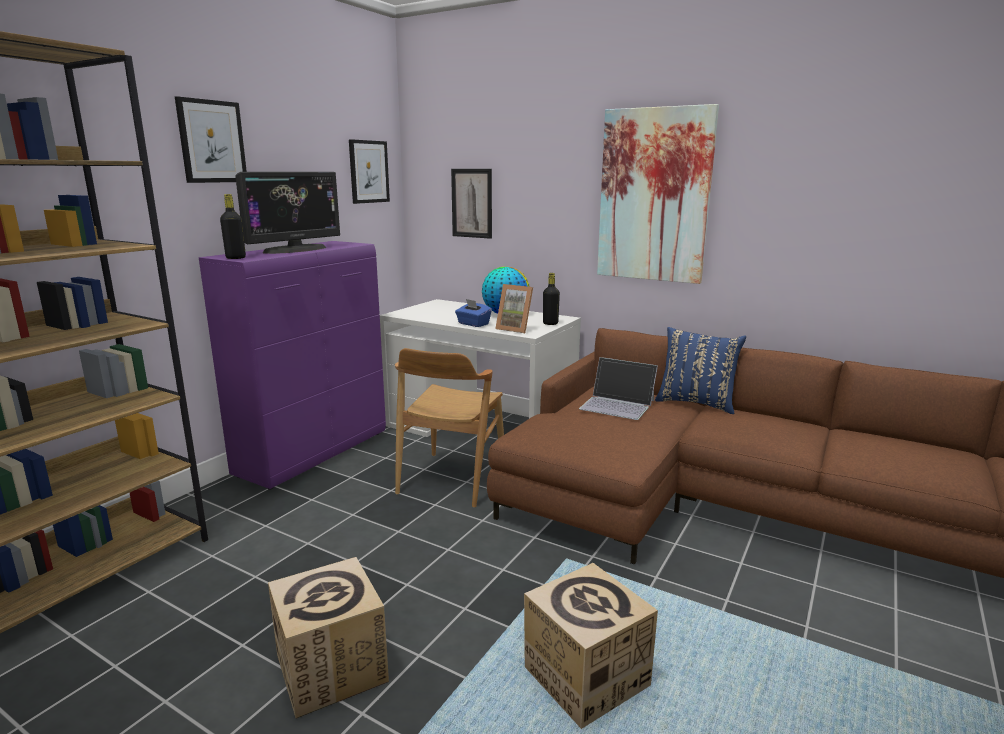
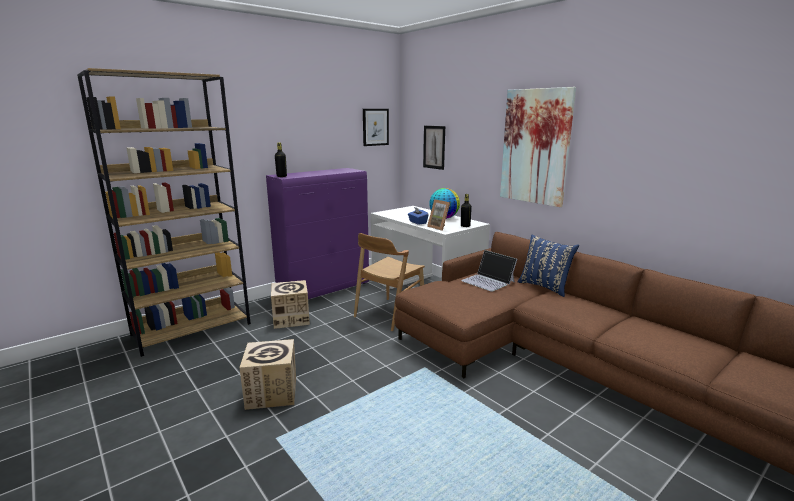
camera: 20 degrees right, 0 degrees up
picture [175,96,247,183] -> none
monitor [235,172,340,254] -> none
cardboard box [524,563,658,729] -> cardboard box moved to [271,280,310,329]

